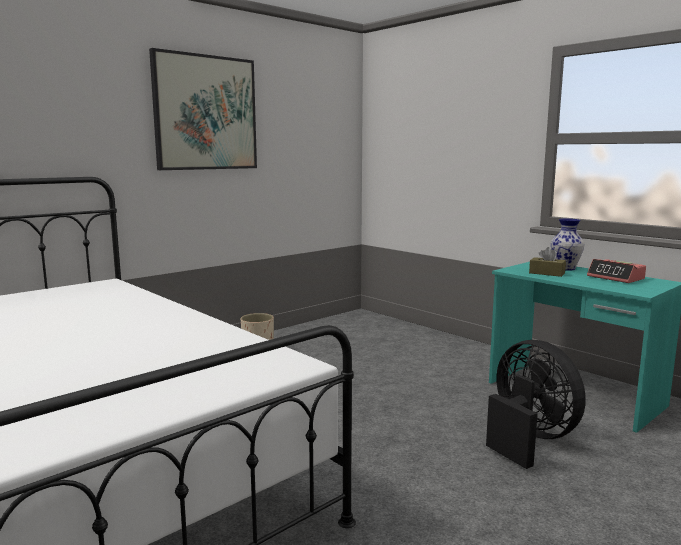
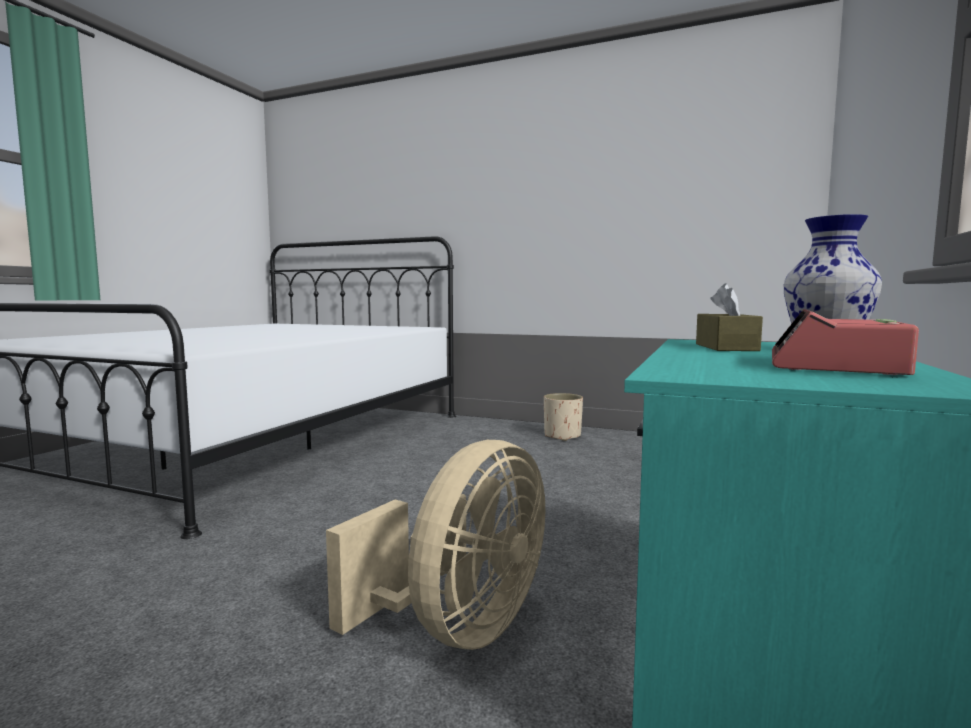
camera: 65 degrees right, 5 degrees down
picture [149,48,257,170] -> none
black fan [486,340,586,469] -> beige fan [326,440,545,650]

